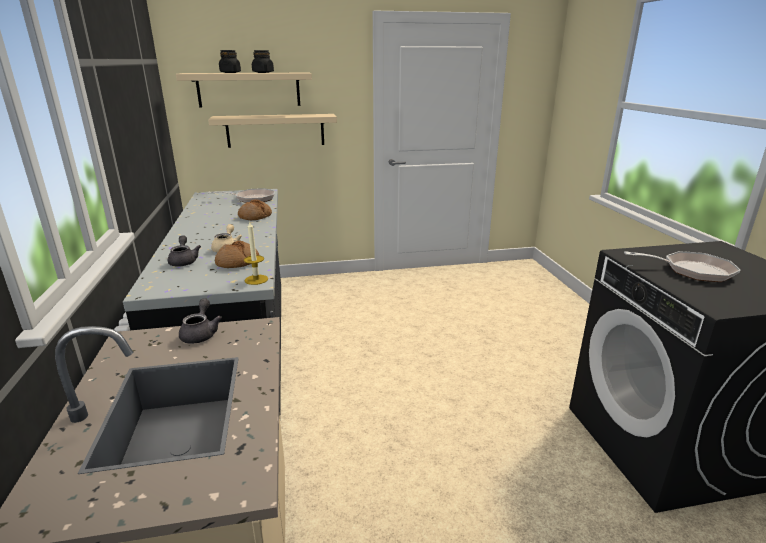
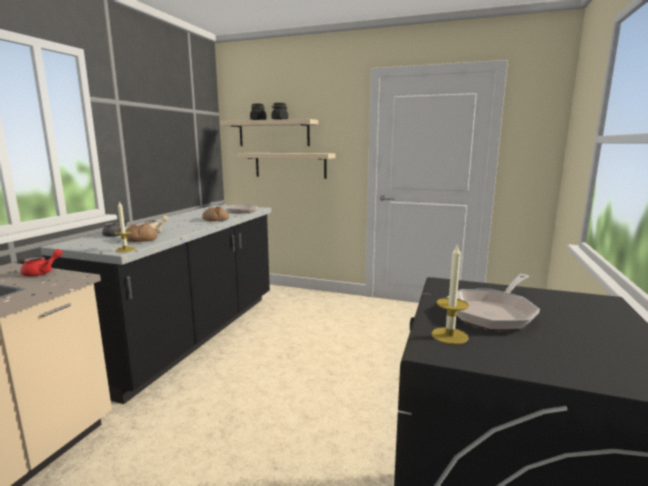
camera: 30 degrees right, 10 degrees down
grey teapot [179,298,222,344] -> red teapot [21,249,63,277]
frying pan [624,251,741,282] -> frying pan turned 90 degrees clockwise [446,274,540,330]
none -> candle [432,243,469,345]

